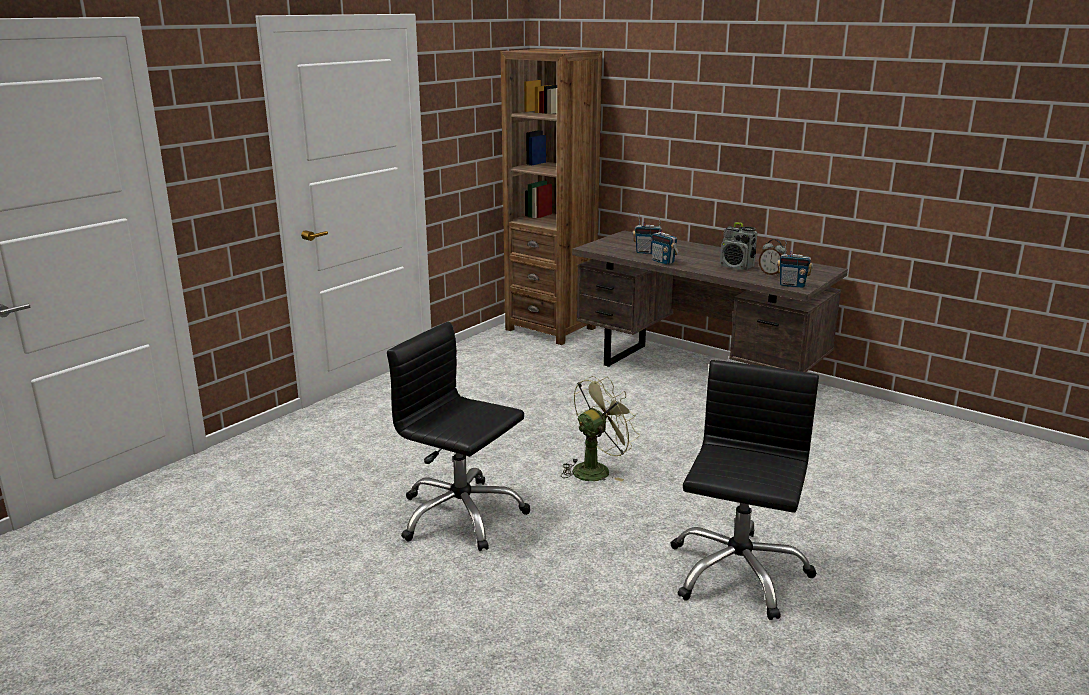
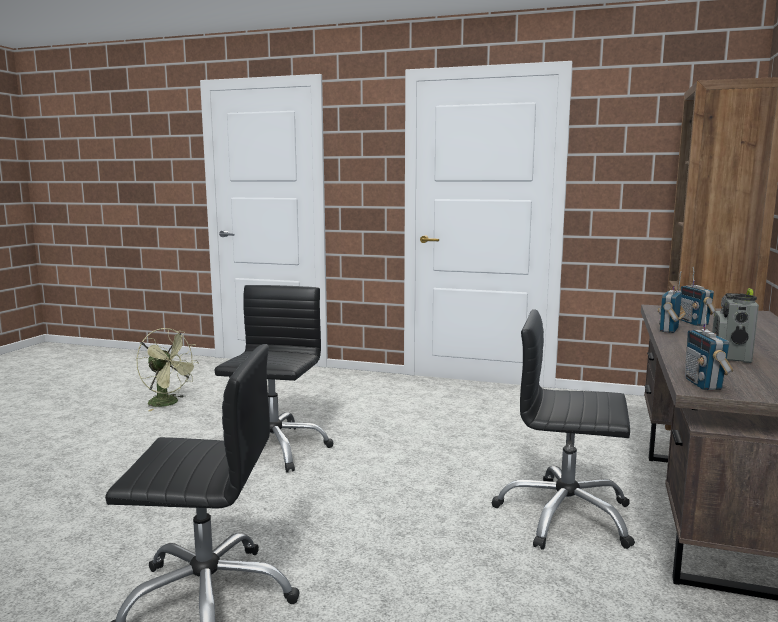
camera: 70 degrees right, 10 degrees down
green fan [561,376,640,482] -> green fan moved to [136,328,199,411]
alarm clock [759,239,786,276] -> none
none -> black office chair [492,309,635,550]

